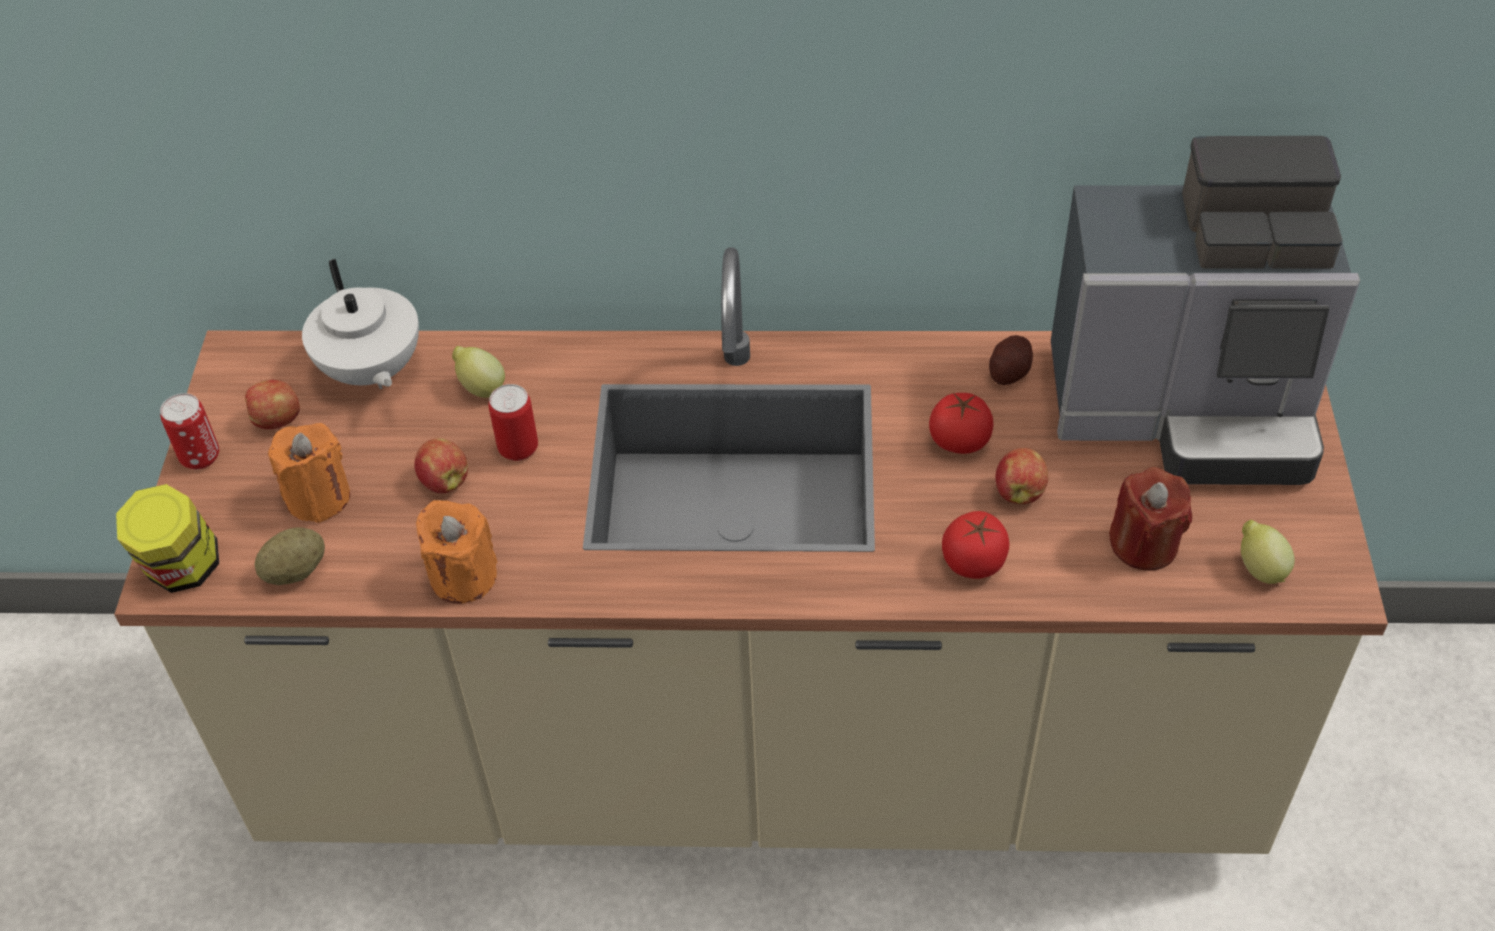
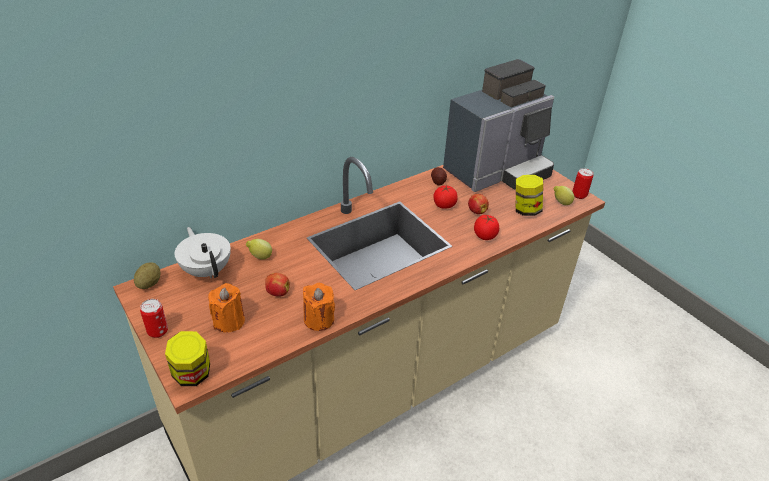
camera: 40 degrees left, 10 degrees down
apple [245,380,300,429] -> none
potato [255,527,325,585] -> potato moved to [134,262,160,289]
white teapot [302,259,419,389] -> white teapot turned 150 degrees counterclockwise [175,227,231,278]
can [489,384,538,461] -> can moved to [572,168,593,199]
red candle [1109,467,1192,571] -> jar [516,175,543,216]

